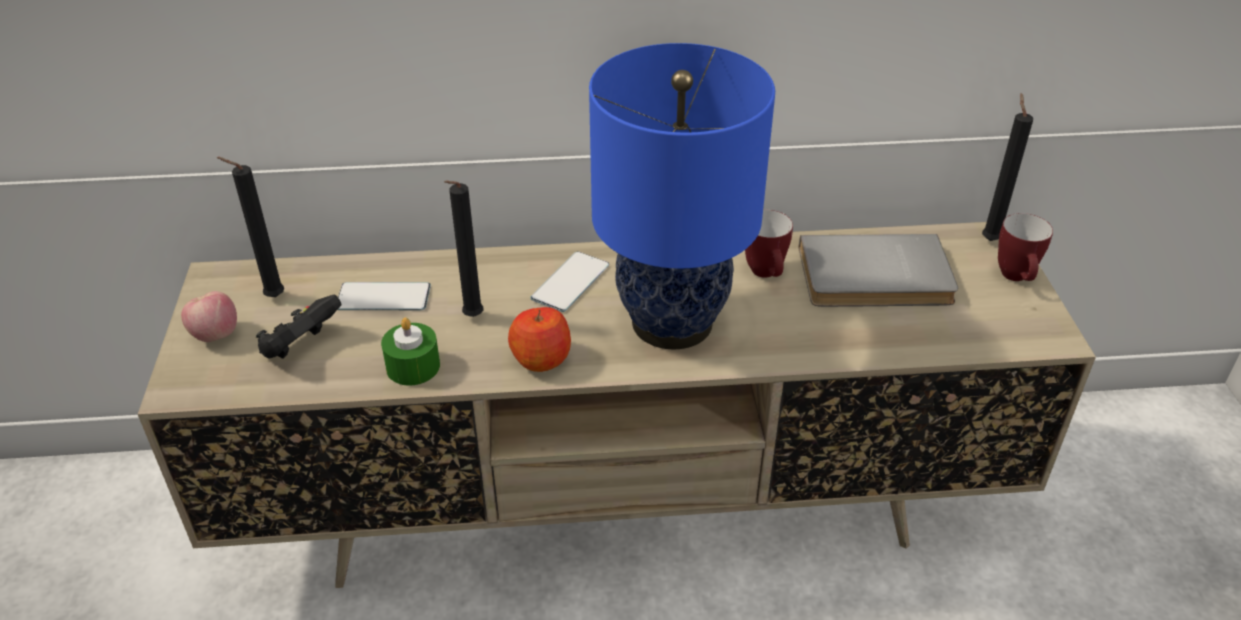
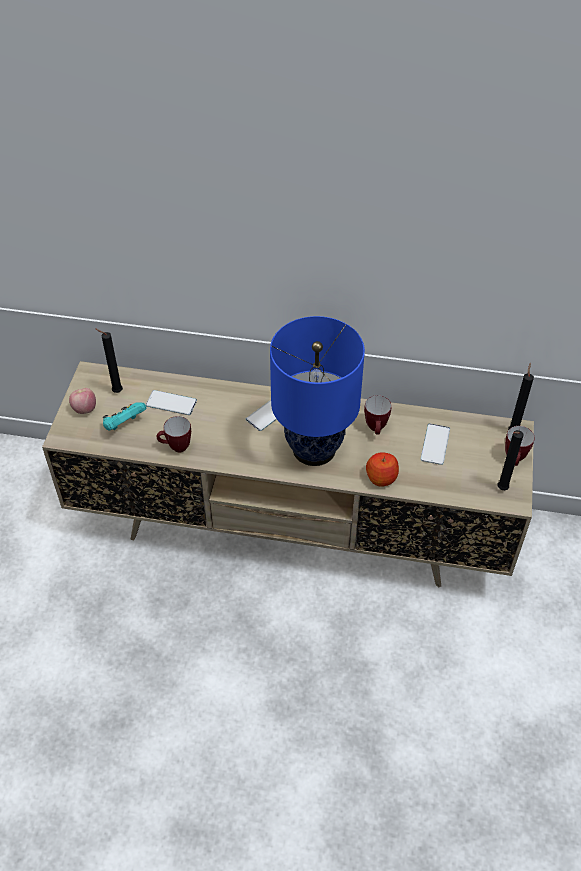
camera: 15 degrees right, 10 degrees up
black game controller [256,295,342,359] -> turquoise game controller [103,402,147,431]
green candle [381,317,440,386] -> mug [157,416,191,453]
black candle [444,180,483,317] -> black candle moved to [498,430,523,490]
apple [508,307,571,372] -> apple moved to [366,452,399,487]
grey book [798,234,958,307] -> phone [421,423,450,465]

